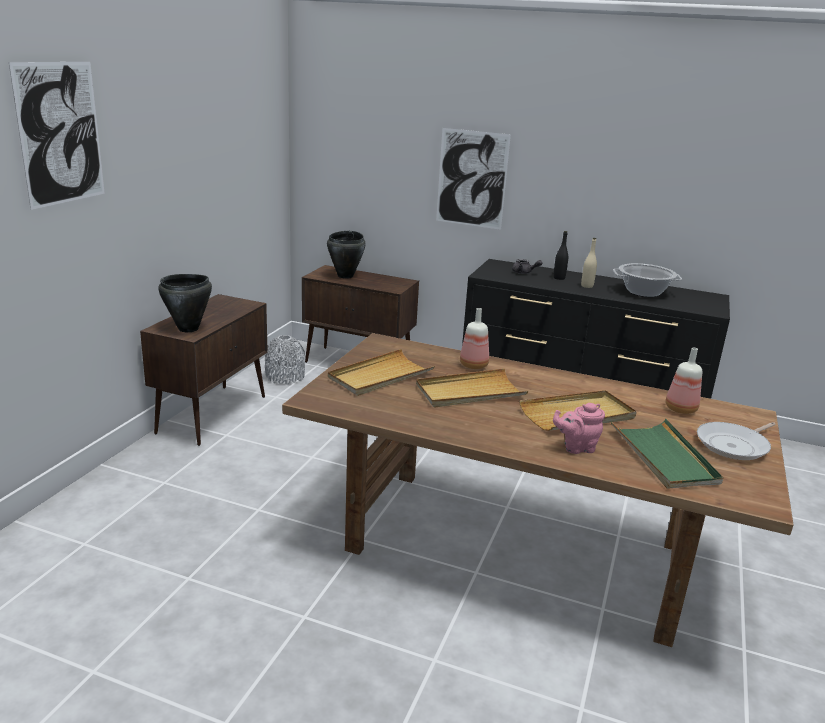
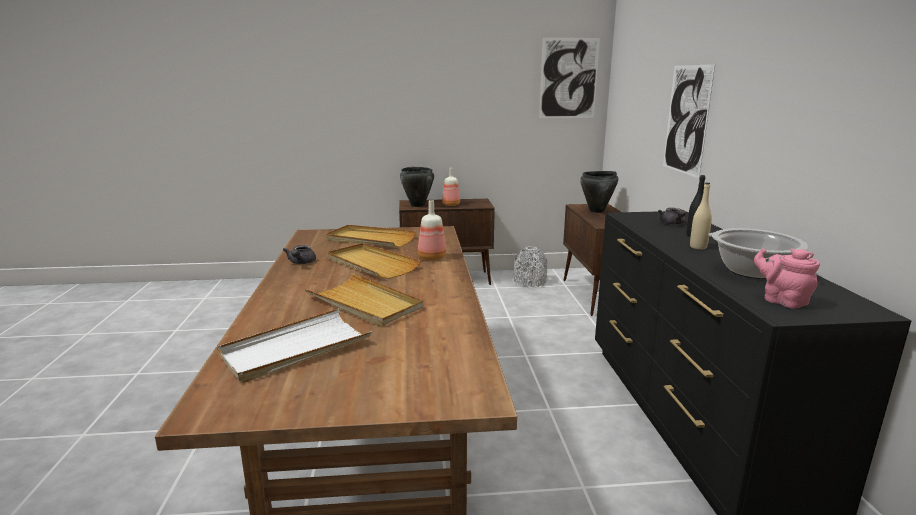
camera: 65 degrees right, 5 degrees down
picture [9,62,105,210] -> picture moved to [539,38,600,118]
pink teapot [553,403,605,454] -> pink teapot moved to [754,248,820,309]
green tray [611,419,724,489] -> white tray [216,309,372,383]
bottle [665,347,702,414] -> bottle moved to [442,168,460,206]
frying pan [697,422,776,460] -> none
none -> grey teapot [283,245,316,264]

